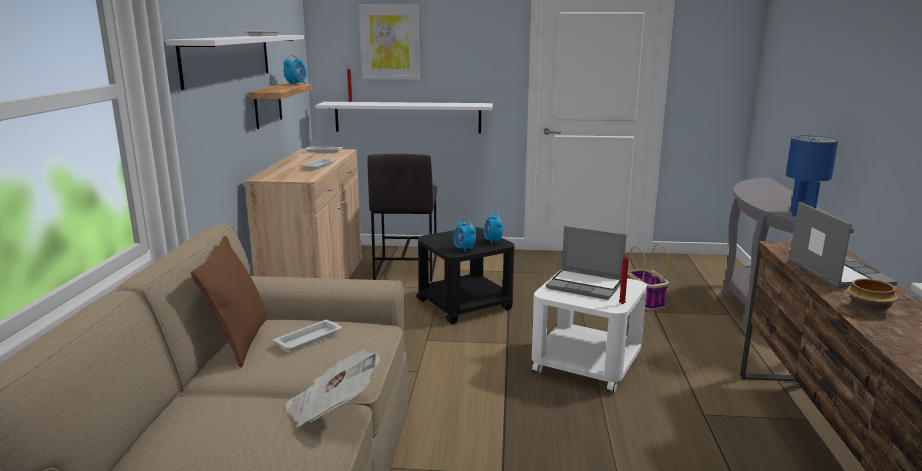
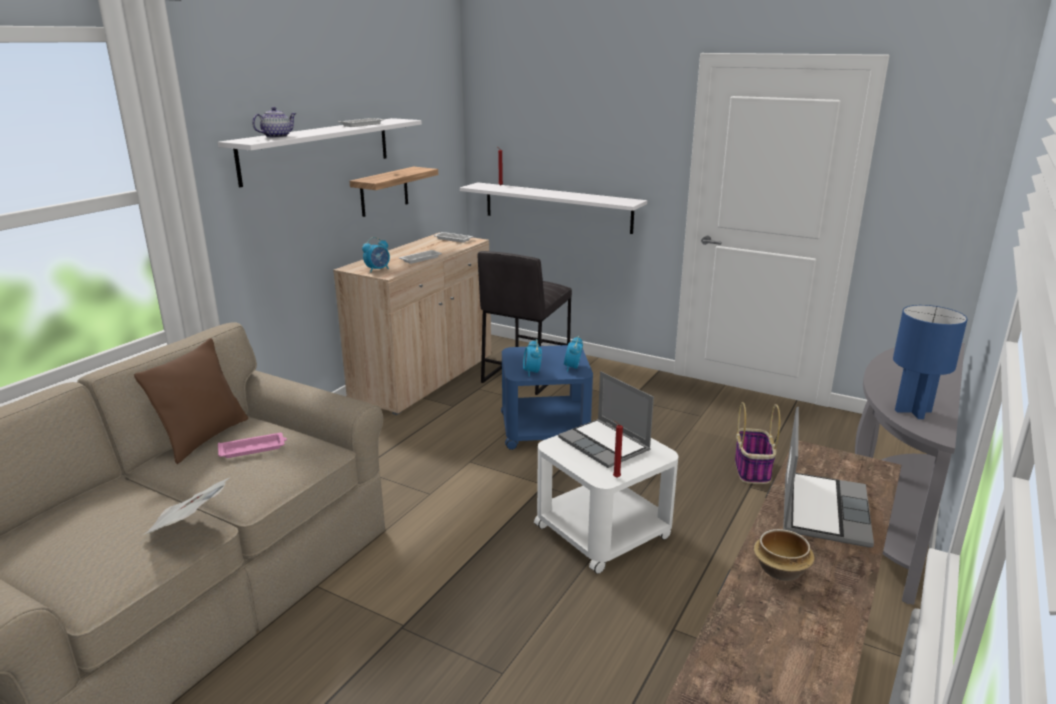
camera: 25 degrees right, 5 degrees up
white tray [273,320,342,351] -> pink tray [218,433,287,458]
alarm clock [283,55,306,85] -> alarm clock moved to [362,237,390,273]
picture [359,4,420,80] -> none
black side table [416,227,514,324] -> blue side table [501,345,593,450]
none -> teapot [252,107,296,138]

